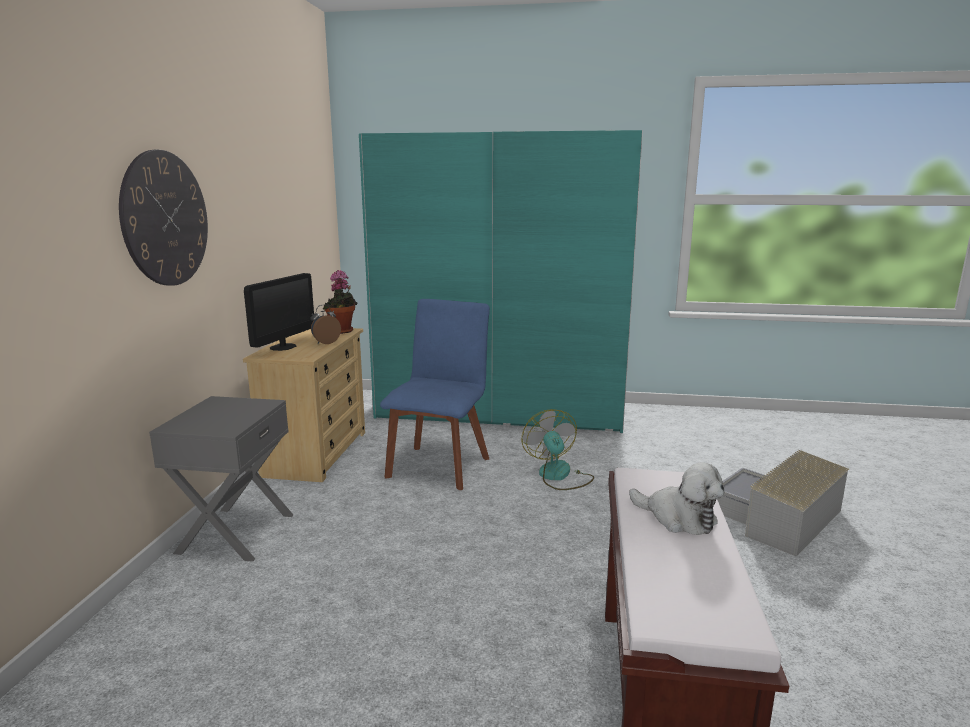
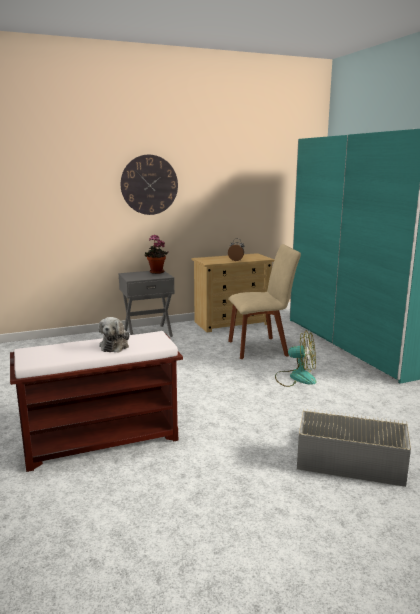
camera: 60 degrees right, 0 degrees up
monitor [244,273,314,351] -> none
potted plant [323,270,357,334] -> potted plant moved to [144,235,169,274]
blue chair [380,299,490,490] -> beige chair [228,244,301,359]
fan [522,409,594,490] -> fan turned 60 degrees clockwise [275,331,316,387]

